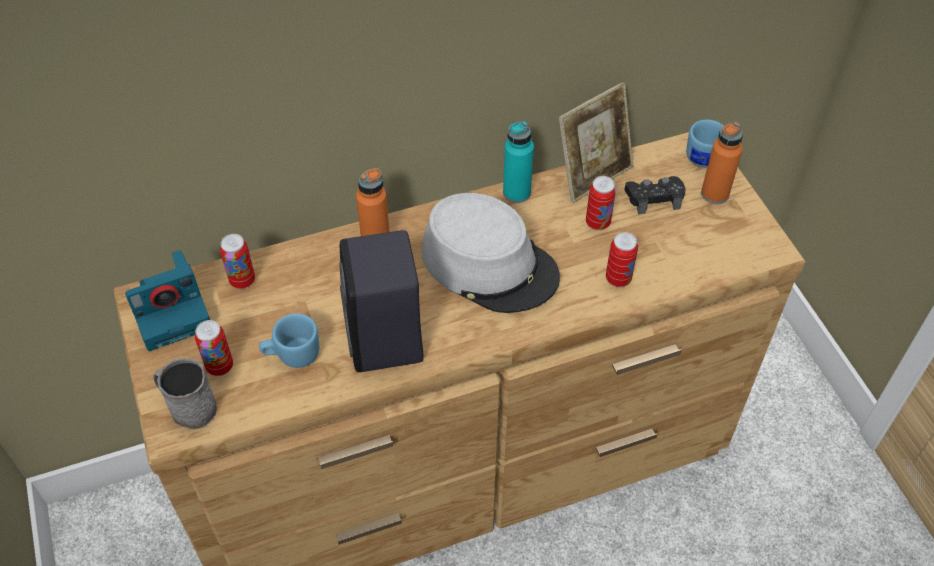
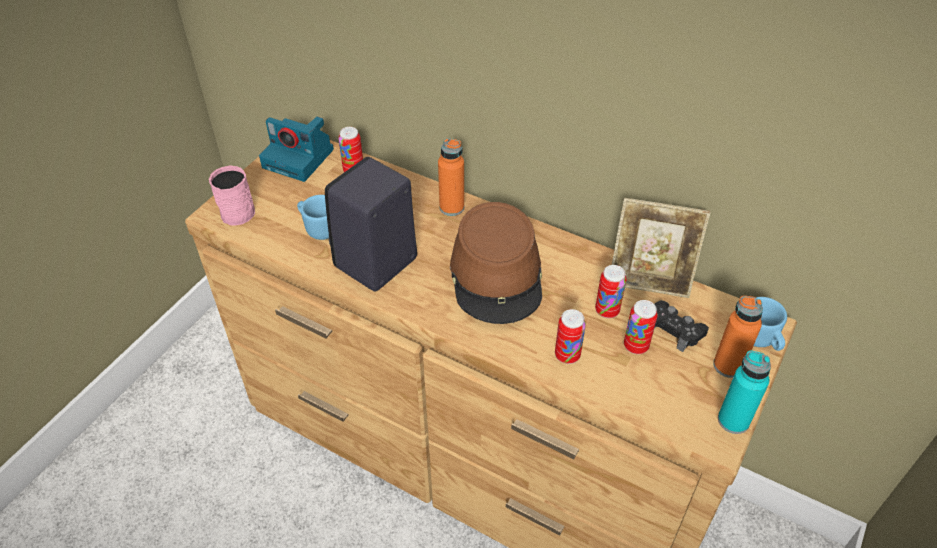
camera: 50 degrees right, 5 degrees down
grey mug [153,358,217,430] -> pink mug [209,166,255,226]
can [195,320,233,376] -> can moved to [624,300,657,354]
grey hat [421,193,560,313] -> brown hat [450,202,542,324]
turquoise bottle [503,121,534,203] -> turquoise bottle moved to [718,350,771,434]

